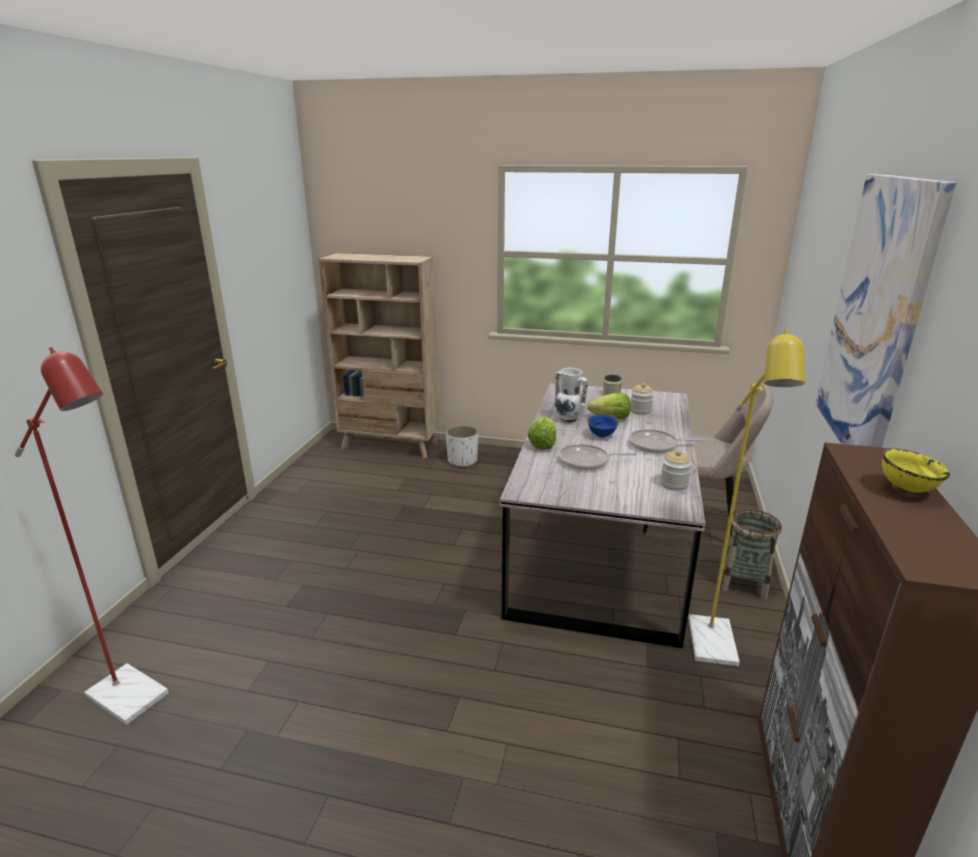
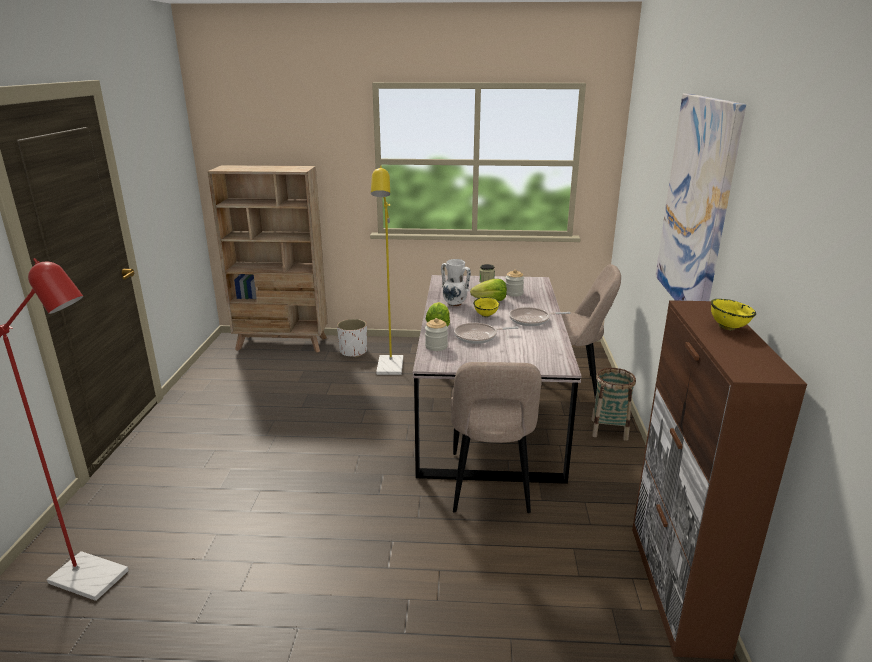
camera: 10 degrees left, 0 degrees up
blue bowl [587,414,619,438] -> yellow bowl [473,297,500,317]
jar [660,450,692,491] -> jar moved to [425,318,448,351]
yellow floor lamp [688,329,805,666] -> yellow floor lamp moved to [371,165,403,375]
none -> beige chair [451,362,542,513]

